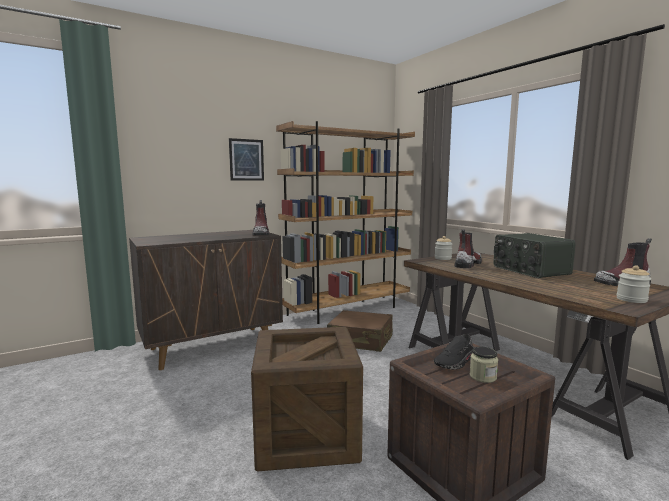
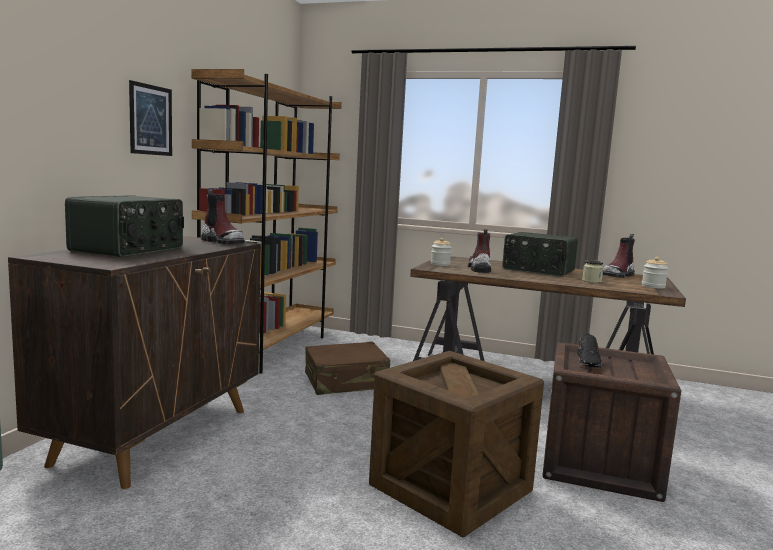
camera: 40 degrees left, 0 degrees up
jar [470,347,498,383] -> jar moved to [582,260,604,283]
none -> radio [65,195,184,257]

